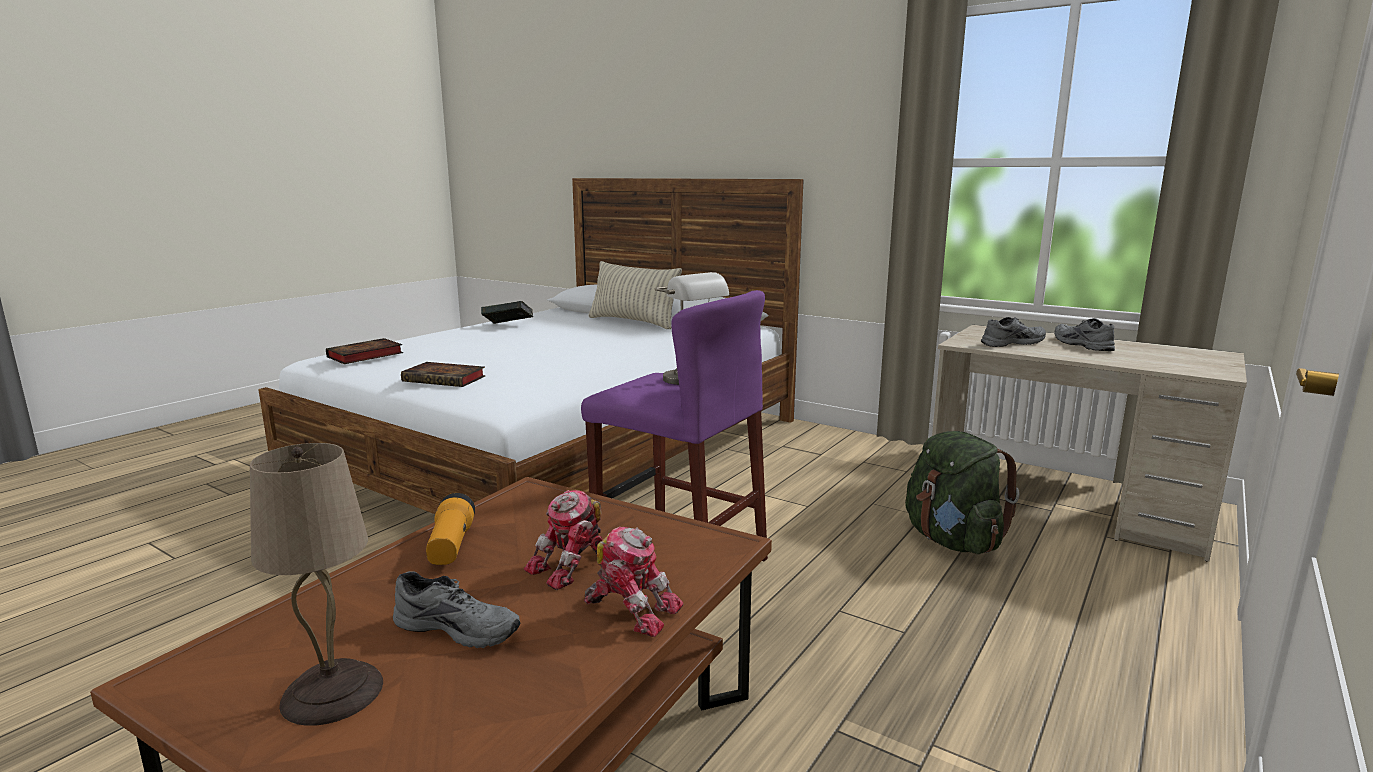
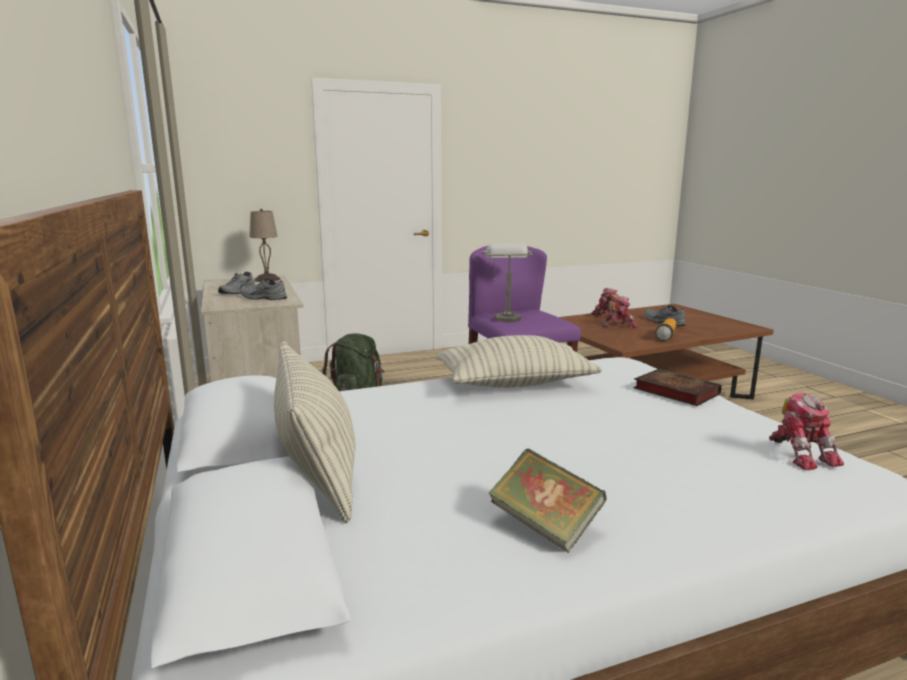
camera: 145 degrees left, 0 degrees up
beige table lamp [250,443,383,726] -> beige table lamp moved to [249,209,280,282]
book [326,338,403,364] -> toy robot [769,393,844,470]
none -> pillow [436,335,602,388]

